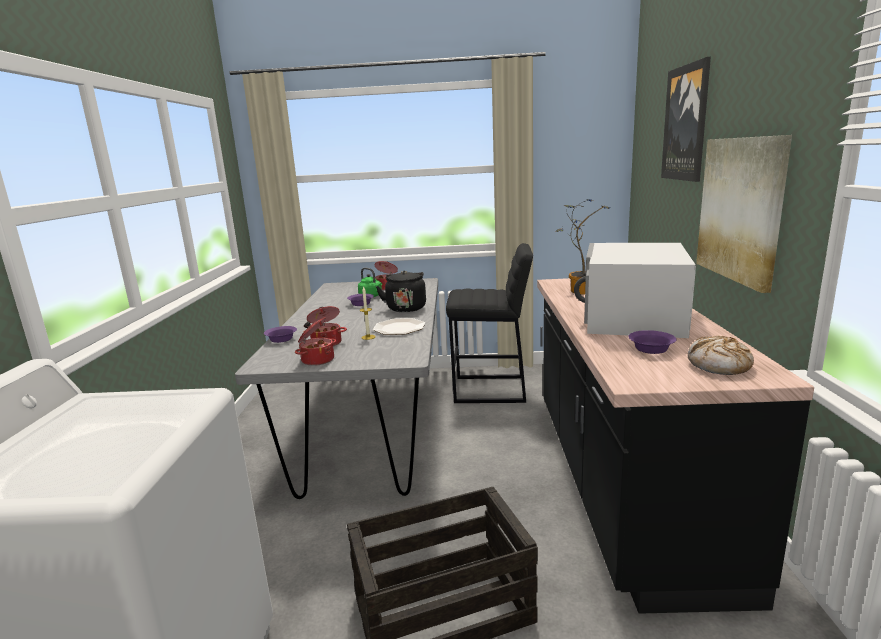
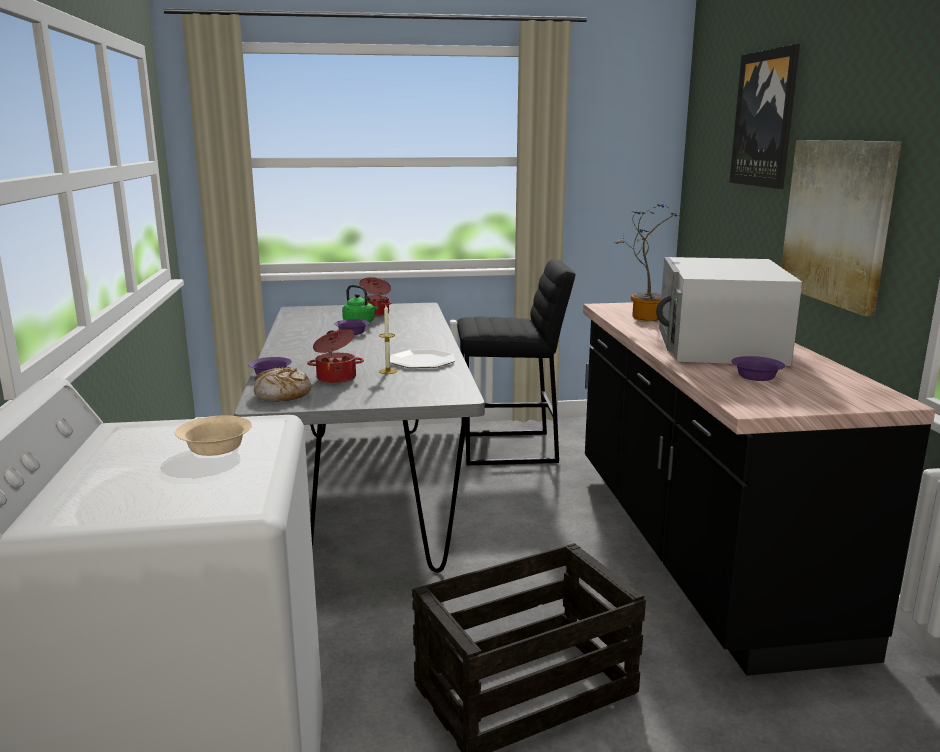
camera: 10 degrees left, 0 degrees up
cooking pot [295,317,336,366] -> none
black kettle [376,270,426,312] -> none
bread [688,336,754,375] -> bread moved to [254,367,311,402]
none -> beige bowl [175,415,252,456]

